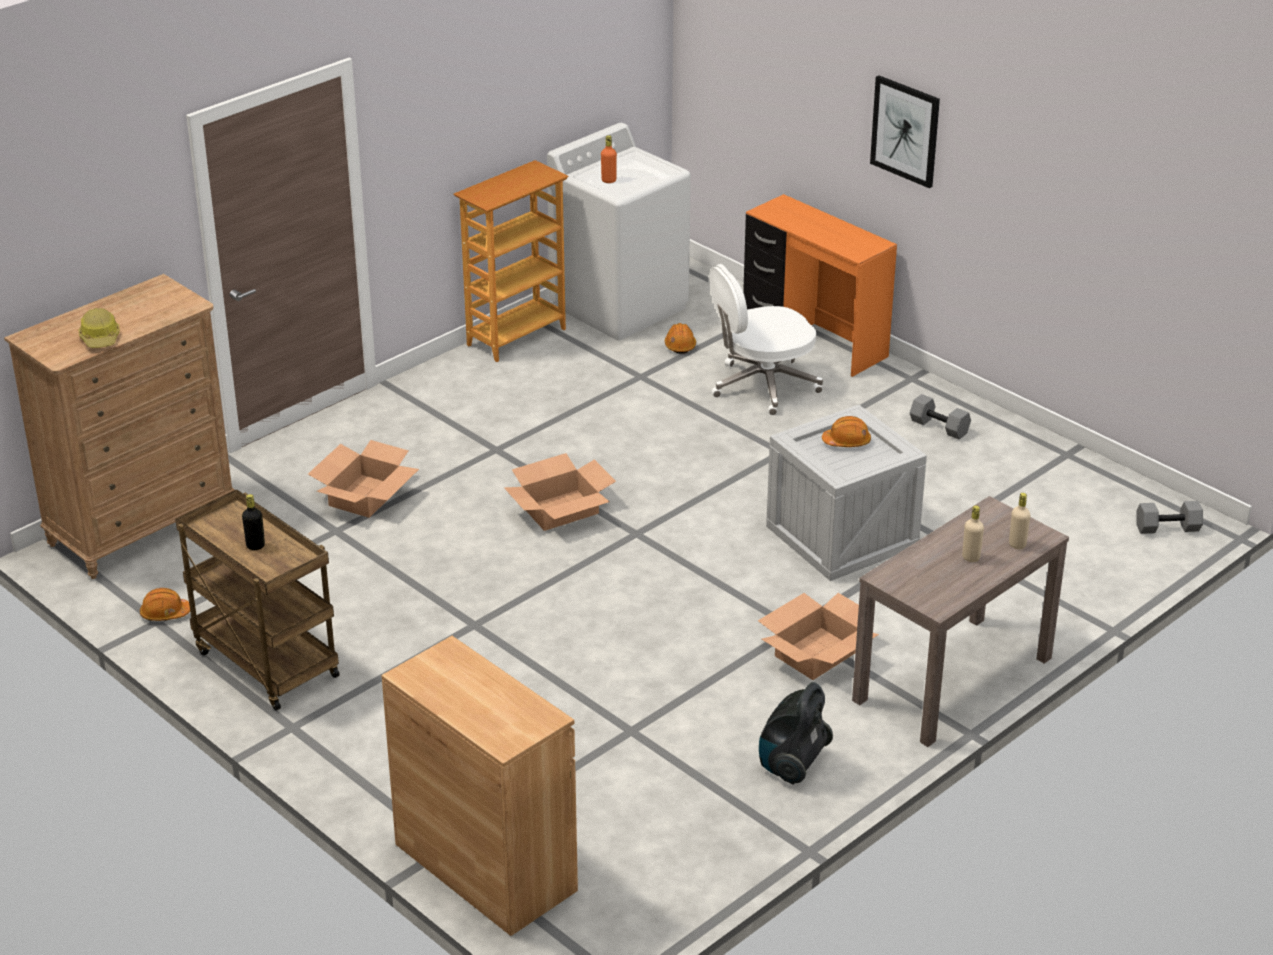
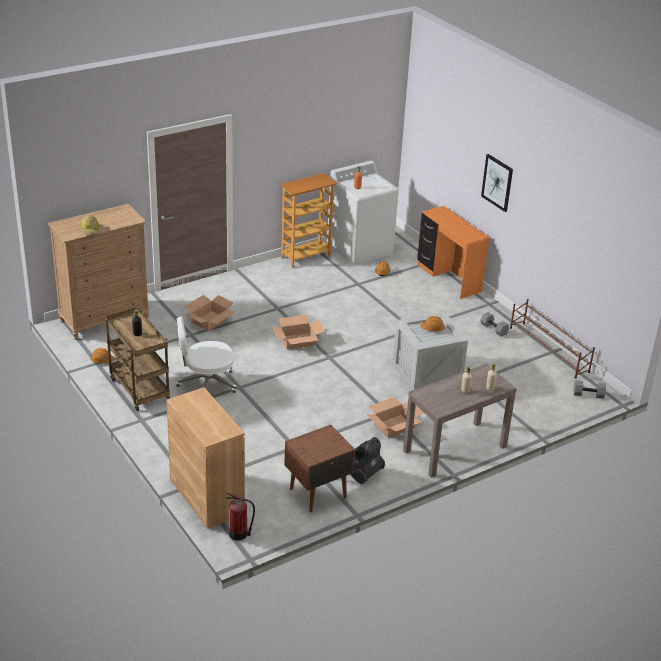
camera: 10 degrees right, 0 degrees up
white office chair [709,264,823,416] -> white office chair moved to [176,316,237,393]
none -> fire extinguisher [226,493,255,541]
none -> brown nightstand [284,425,355,512]
none -> brown shoe rack [510,299,595,378]

